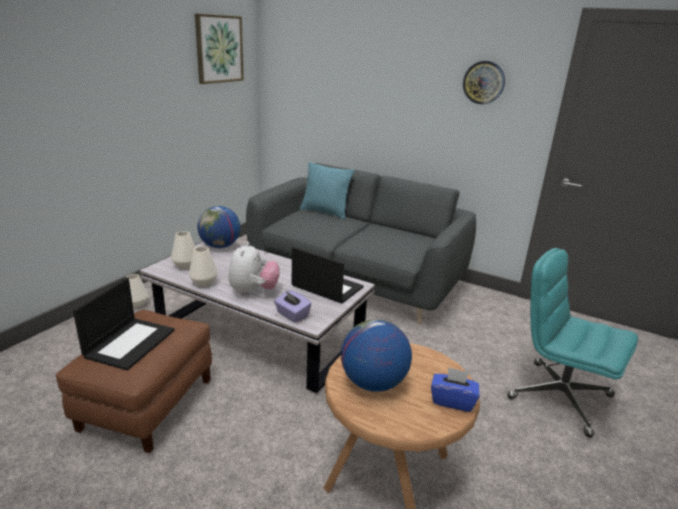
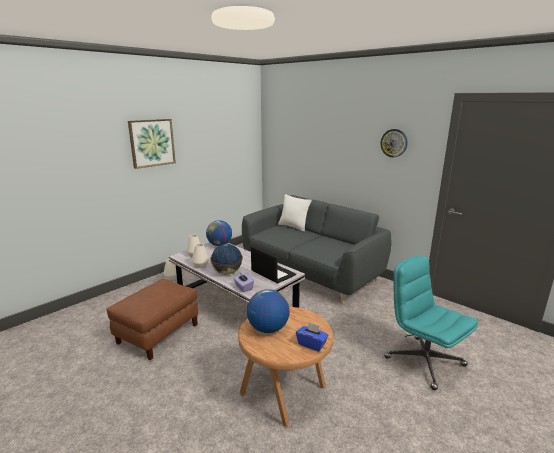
camera: 15 degrees right, 5 degrees down
laptop [73,278,175,370] -> none
picture [195,13,244,84] -> picture moved to [128,119,176,169]
plush toy [229,242,280,296] -> globe [210,244,243,275]
turquoise pillow [300,162,354,219] -> white pillow [278,194,312,232]

